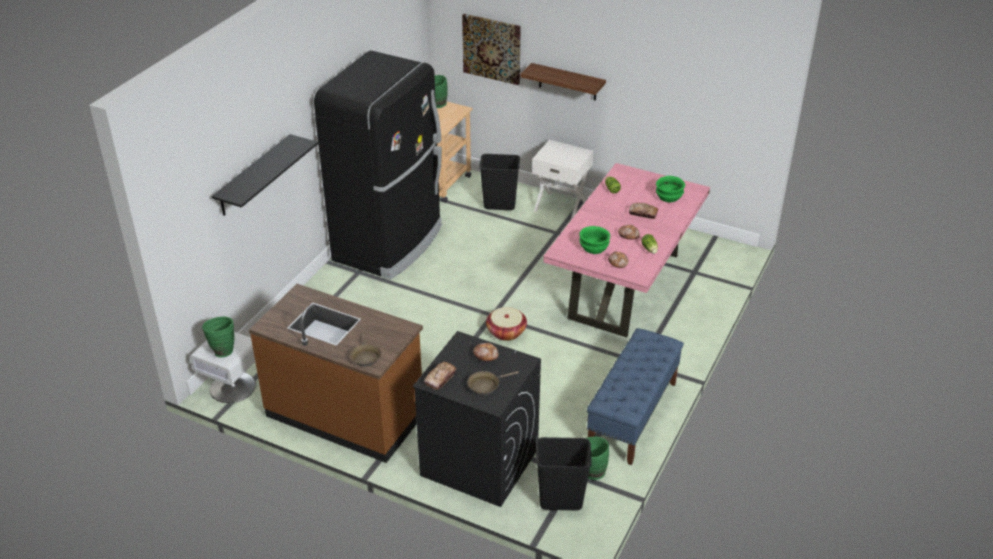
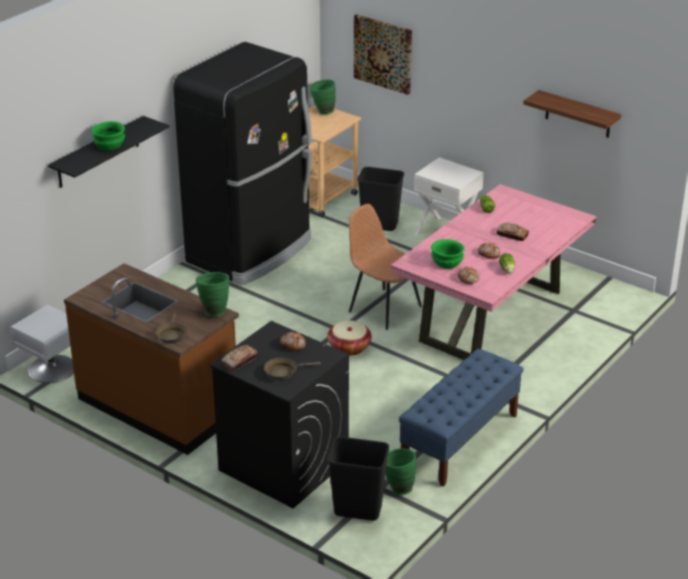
camera: 10 degrees right, 5 degrees down
green vase [202,316,234,357] -> green vase moved to [196,272,229,316]
shelf [520,63,606,101] -> shelf moved to [523,90,621,138]
green bowl [656,176,685,202] -> green bowl moved to [91,121,125,150]
none -> brown chair [349,204,422,330]

